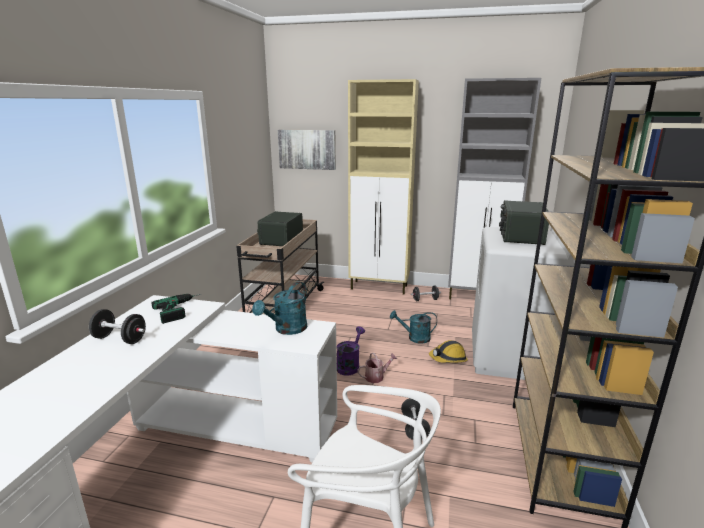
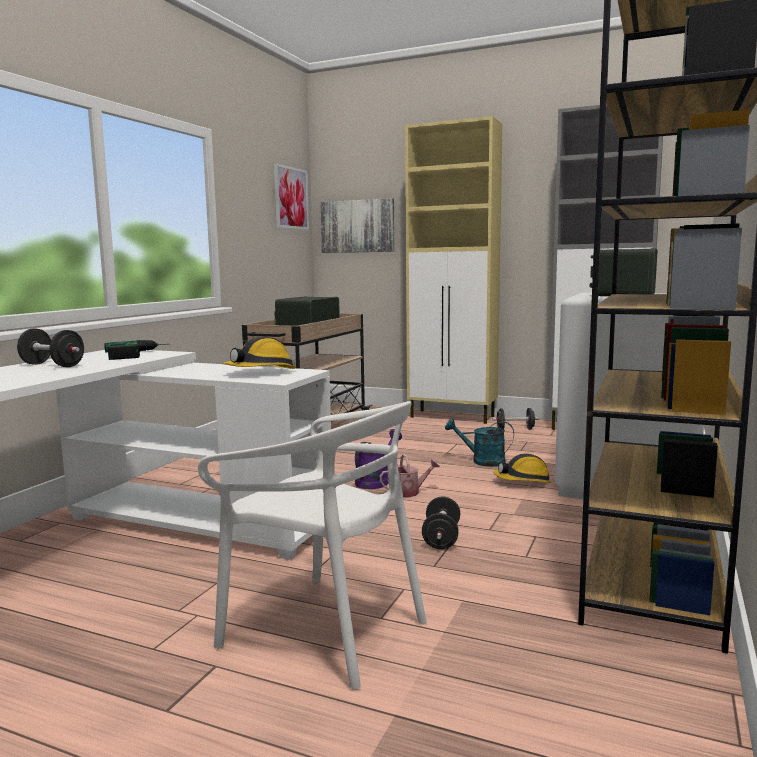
camera: 10 degrees right, 10 degrees down
turquoise watering can [252,281,307,335] -> hard hat [223,337,296,369]
none -> picture [274,163,309,230]

